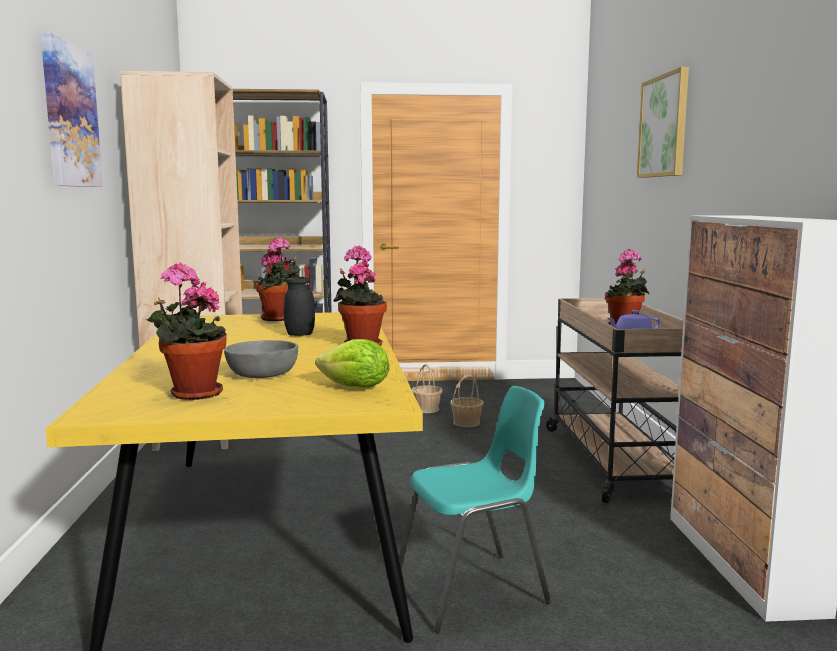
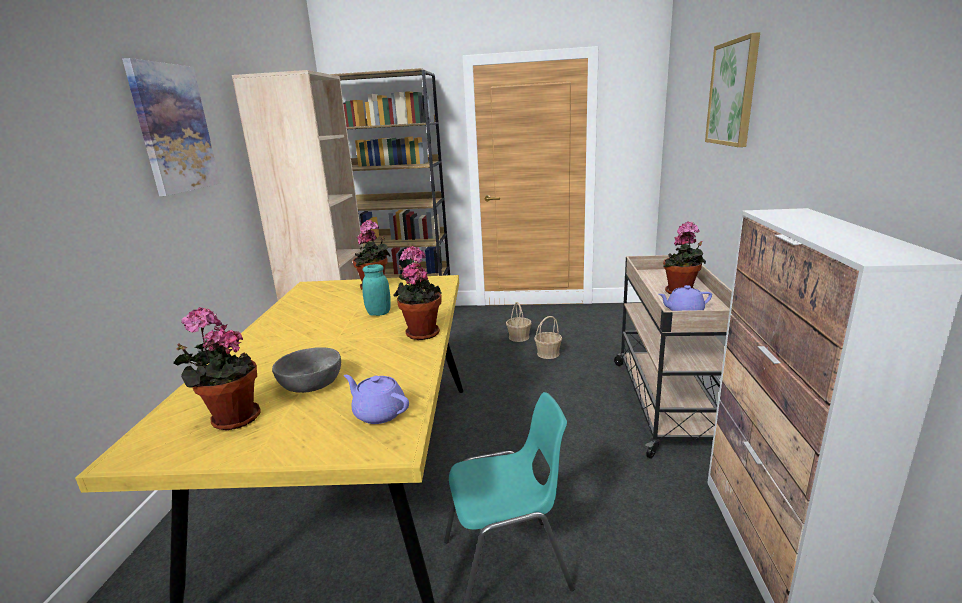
camera: 10 degrees right, 10 degrees up
black jar [284,277,315,336] -> turquoise jar [362,264,391,316]
lettuce [315,339,389,388] -> purple teapot [344,375,409,424]

